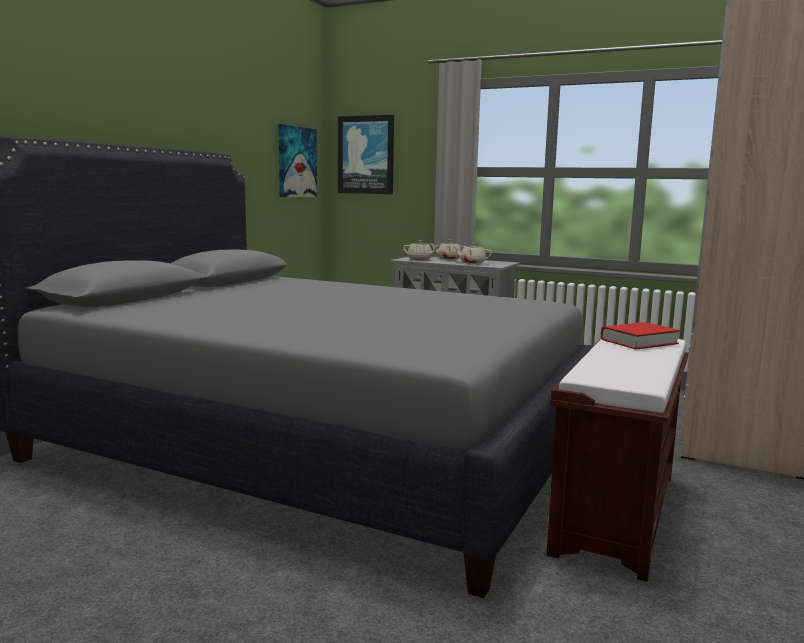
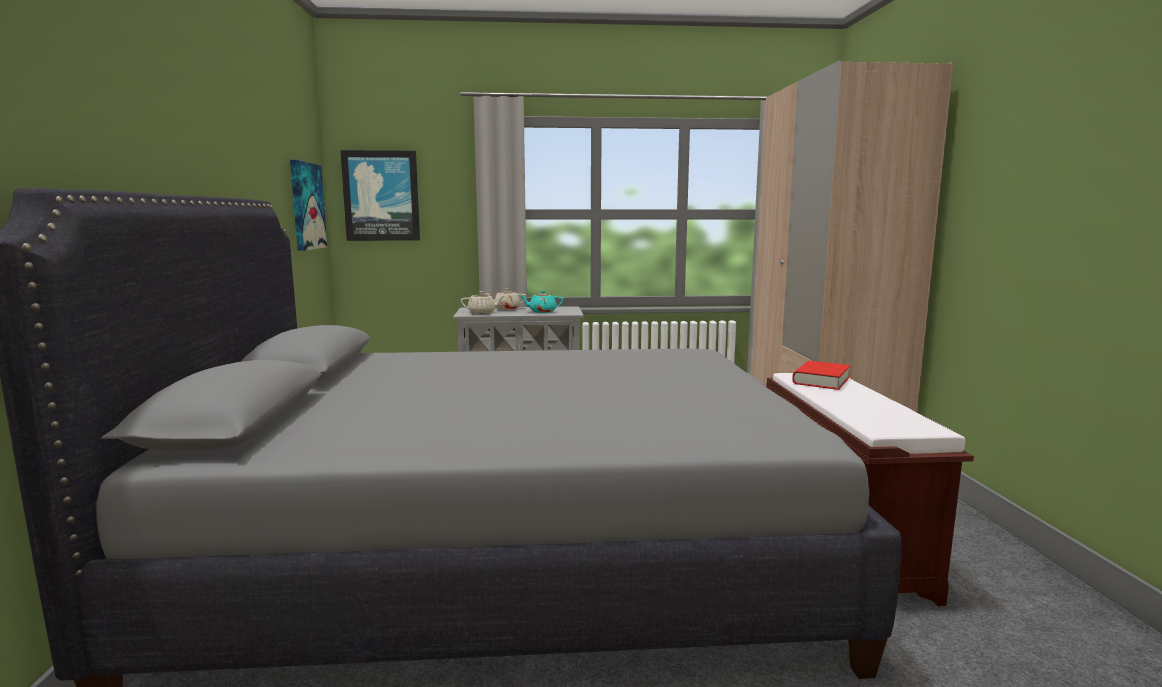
camera: 30 degrees left, 0 degrees up
beige teapot [454,243,492,264] -> turquoise teapot [519,291,564,313]

